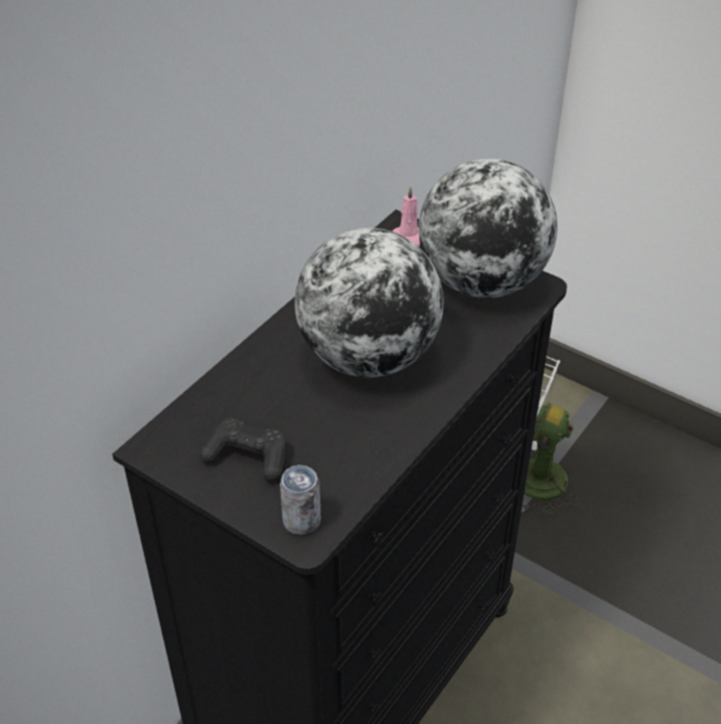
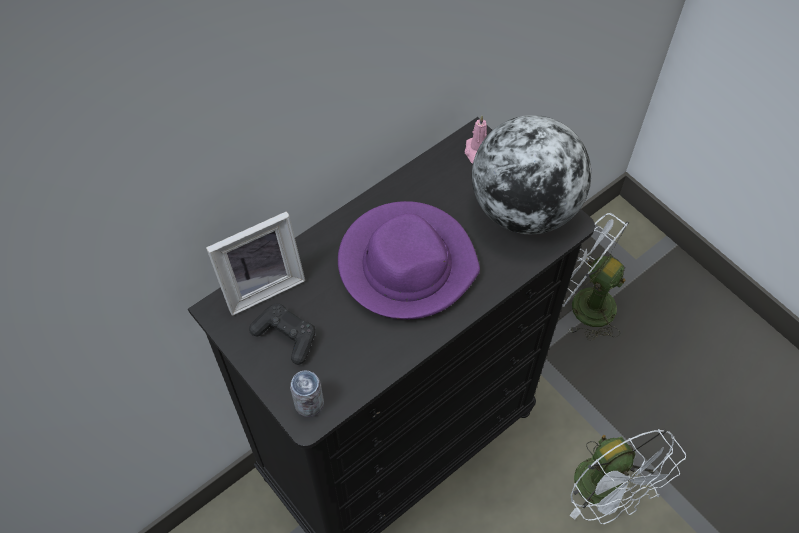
camera: 15 degrees right, 15 degrees up
globe [295,228,444,377] -> purple hat [338,201,480,320]
none -> picture frame [206,211,305,316]
none -> white fan [569,429,686,524]

